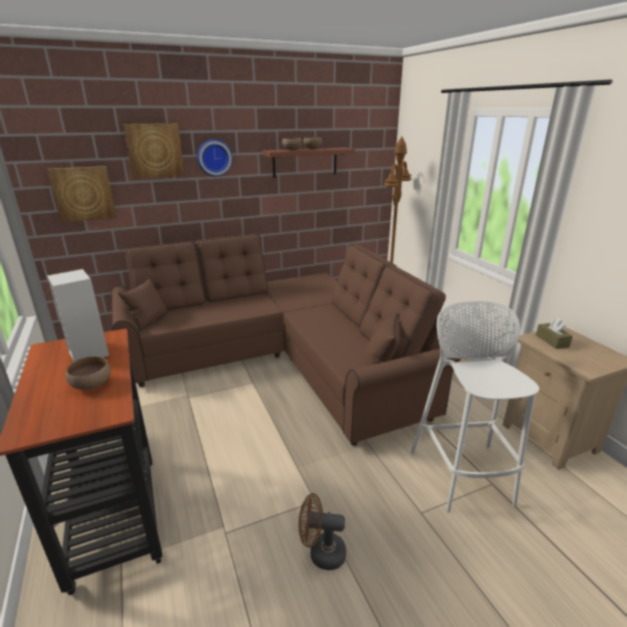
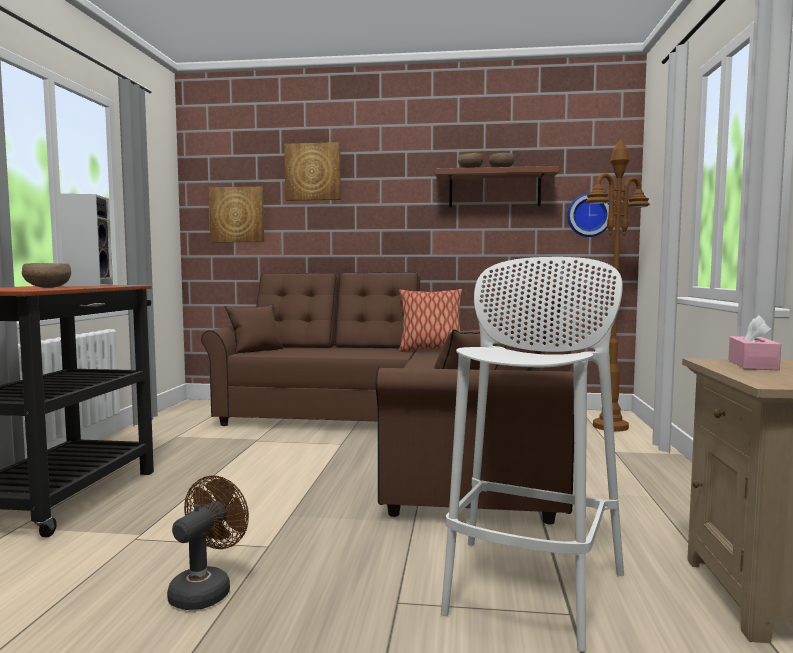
camera: 30 degrees right, 20 degrees down
wall clock [197,139,233,177] -> wall clock moved to [567,193,609,237]
brown fan [299,493,346,570] -> brown fan turned 75 degrees clockwise [167,475,249,610]
brown tissue box [536,318,573,349] -> pink tissue box [728,315,781,370]
none -> pillow [399,289,462,352]

